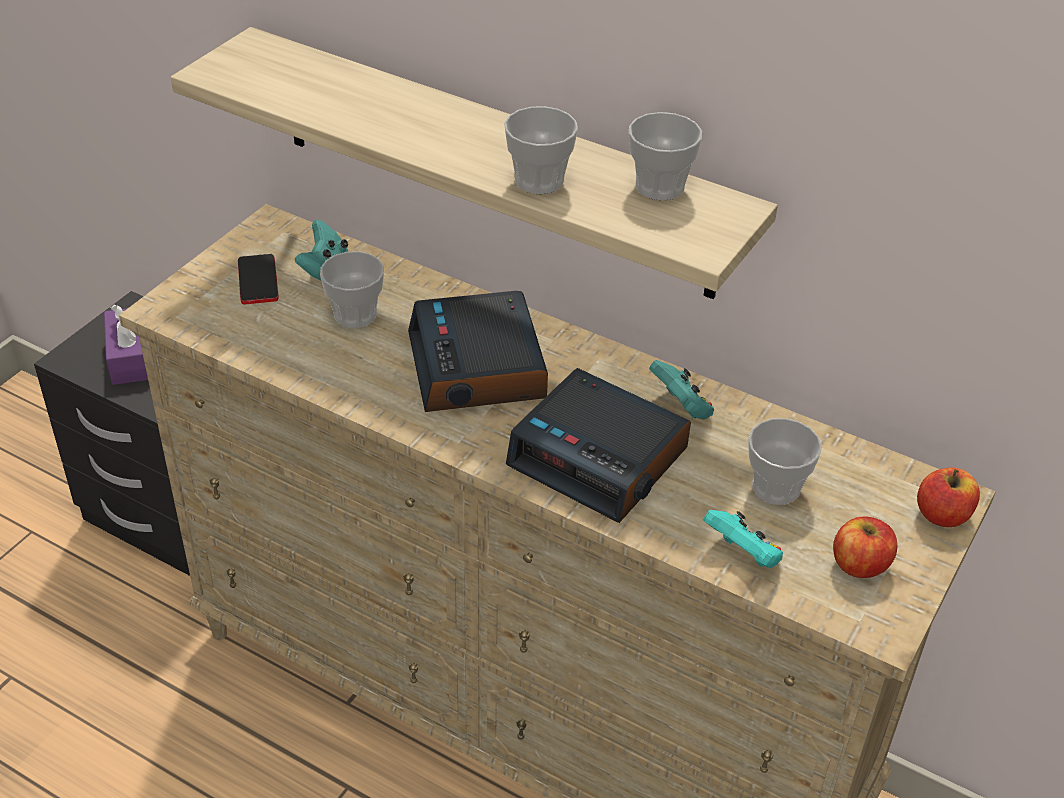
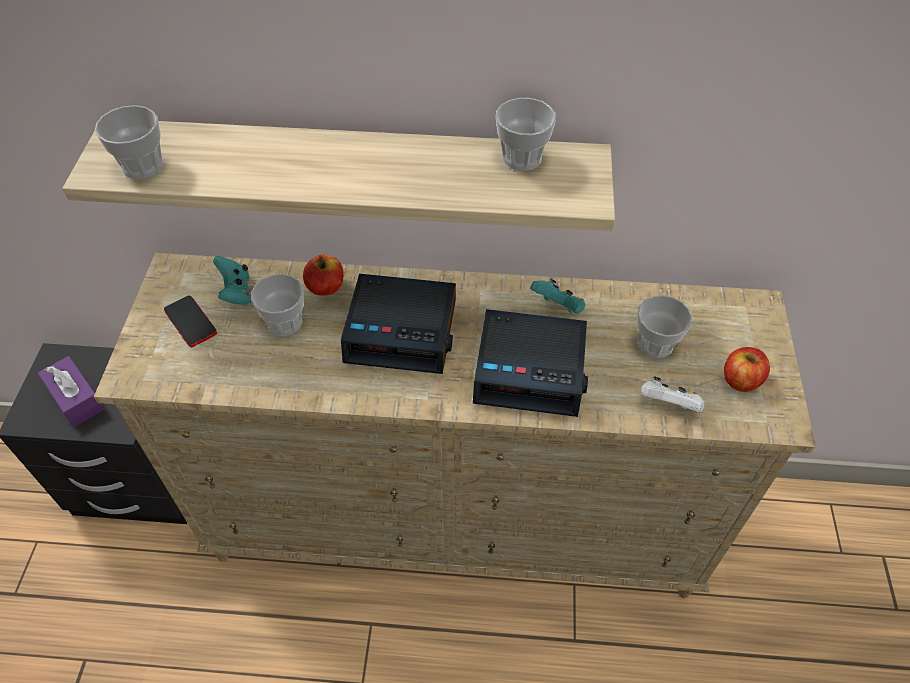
camera: 25 degrees left, 10 degrees up
alarm clock [408,291,548,412] -> alarm clock turned 45 degrees counterclockwise [341,274,456,374]
cup [504,106,578,194] -> cup moved to [95,105,163,179]
turquoise game controller [704,510,783,568] -> white game controller [641,376,705,412]
apple [917,468,980,527] -> apple moved to [303,254,344,296]

